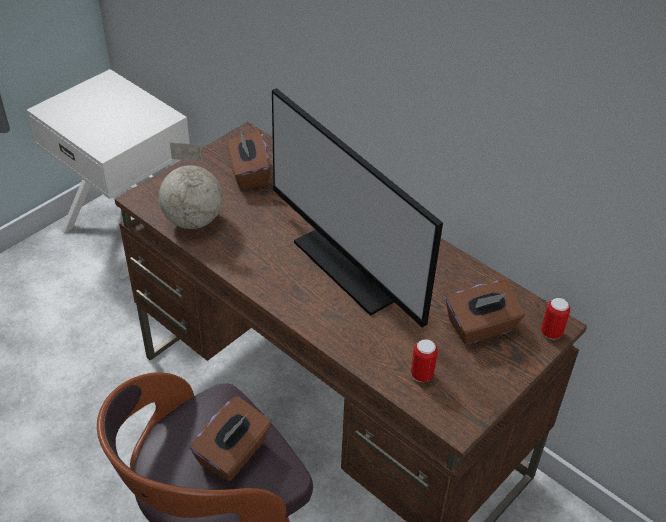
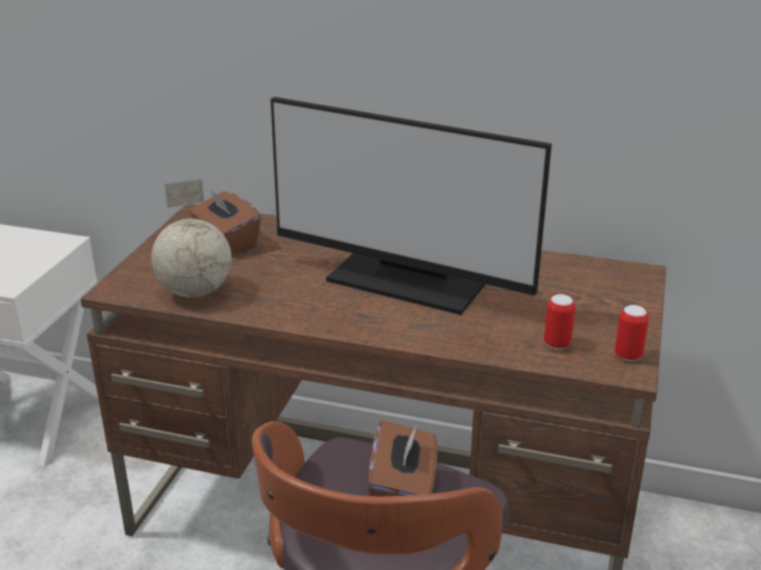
camera: 25 degrees left, 15 degrees down
brown tissue box [446,281,525,344] -> none
can [541,298,570,340] -> can moved to [615,305,649,361]

